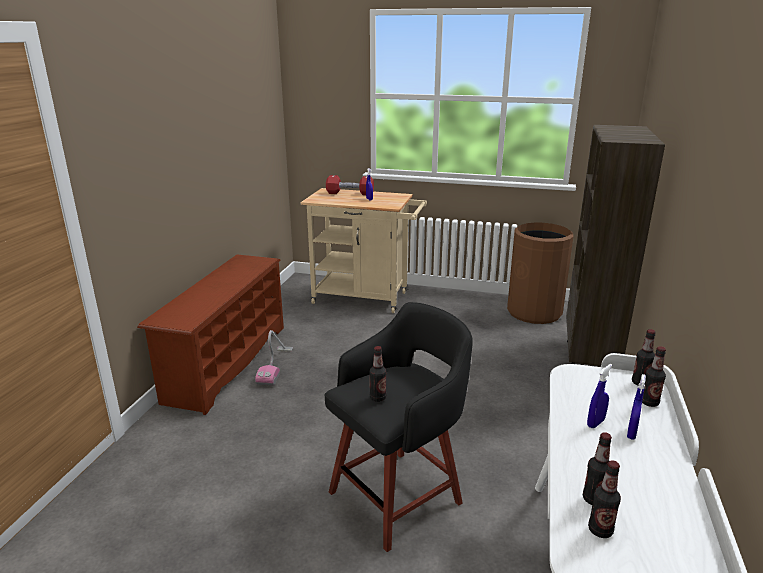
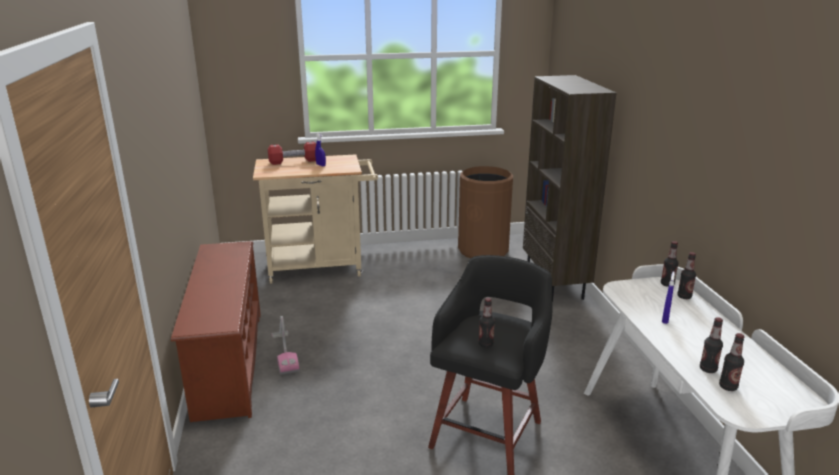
camera: 25 degrees left, 0 degrees up
blue spray bottle [627,374,646,440] -> none

